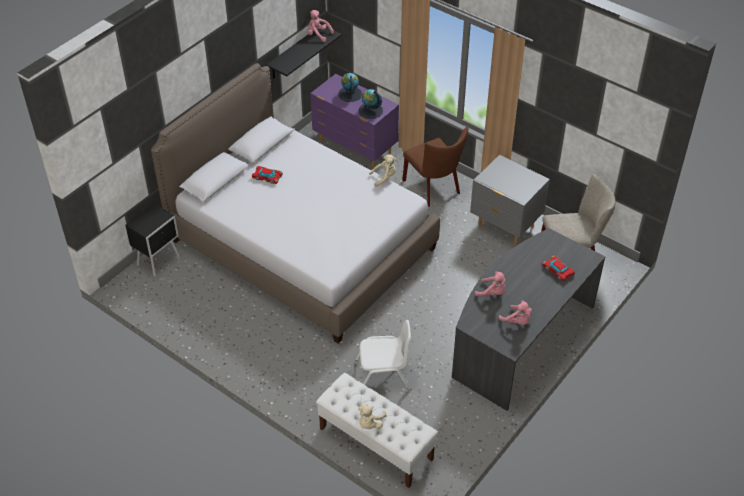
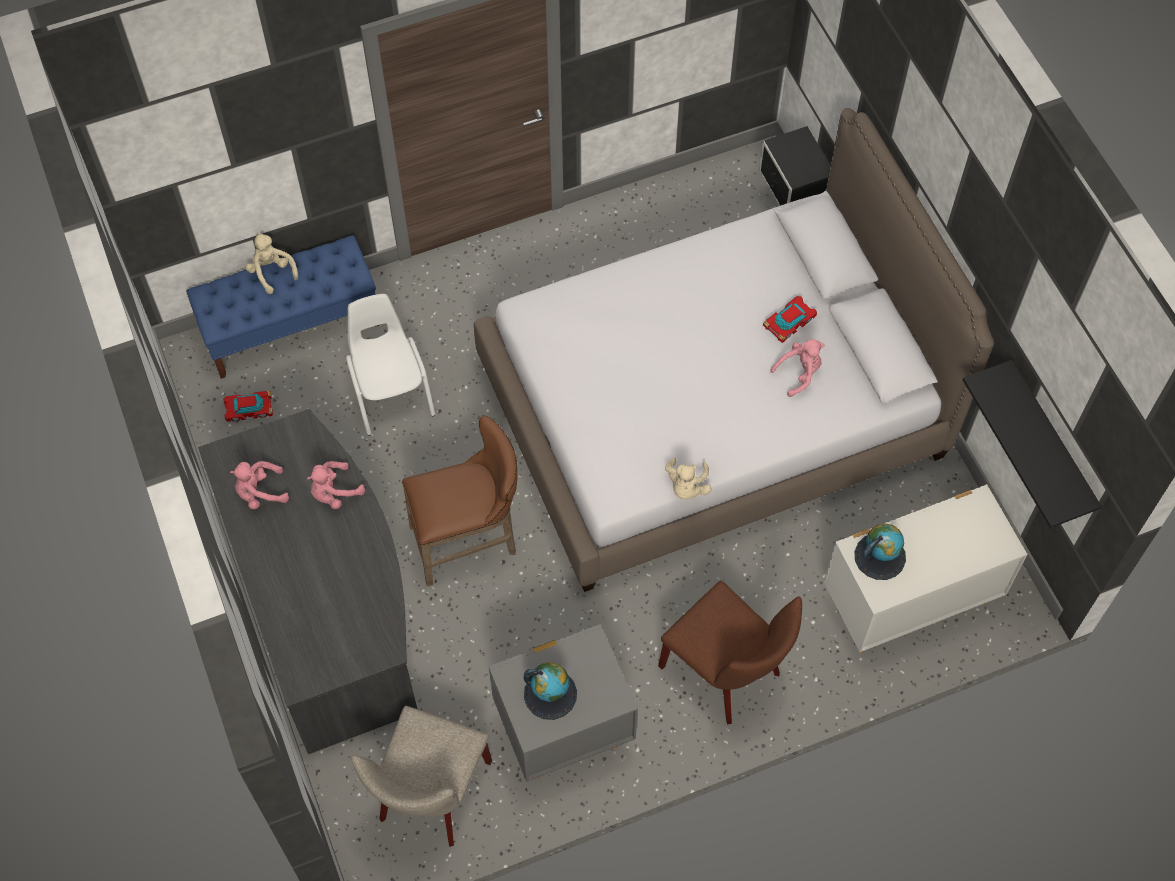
camera: 120 degrees right, 15 degrees up
pink plush toy [308,10,334,42] -> pink plush toy moved to [770,339,825,397]
purple dresser [310,74,399,169] -> white dresser [824,484,1028,653]
white bench [316,373,438,488] -> blue bench [186,235,379,379]
globe [338,73,362,102] -> globe moved to [524,662,577,720]
white chair [355,320,411,390] -> white chair turned 135 degrees clockwise [346,294,435,436]
brown chair [402,127,468,207] -> brown chair turned 135 degrees counterclockwise [658,581,802,724]
toy car [542,256,575,282] -> toy car moved to [223,391,273,422]
none -> brown stool [402,415,518,586]

